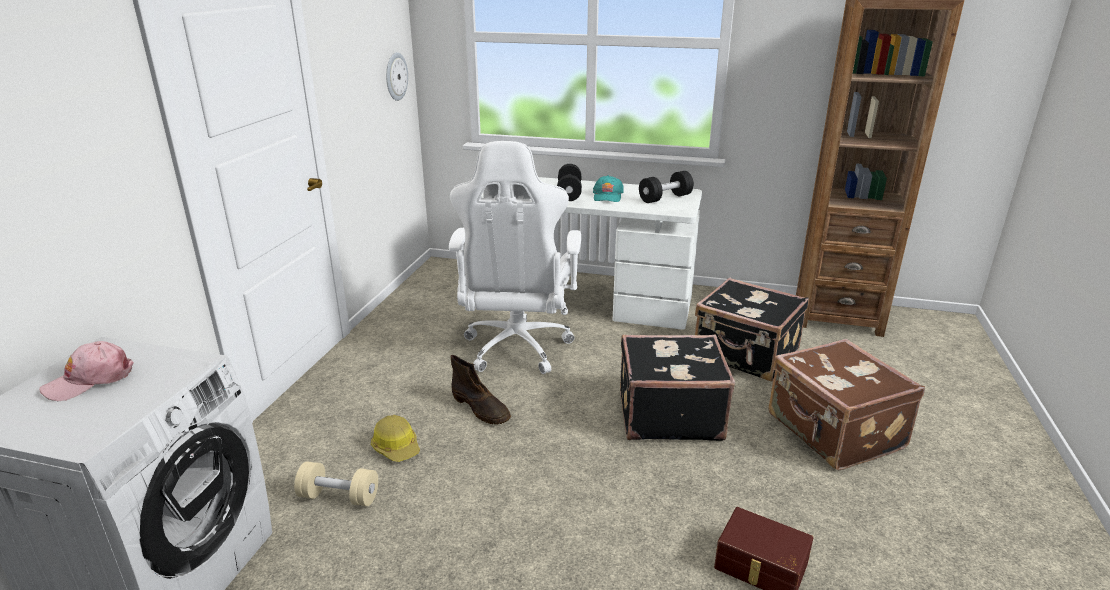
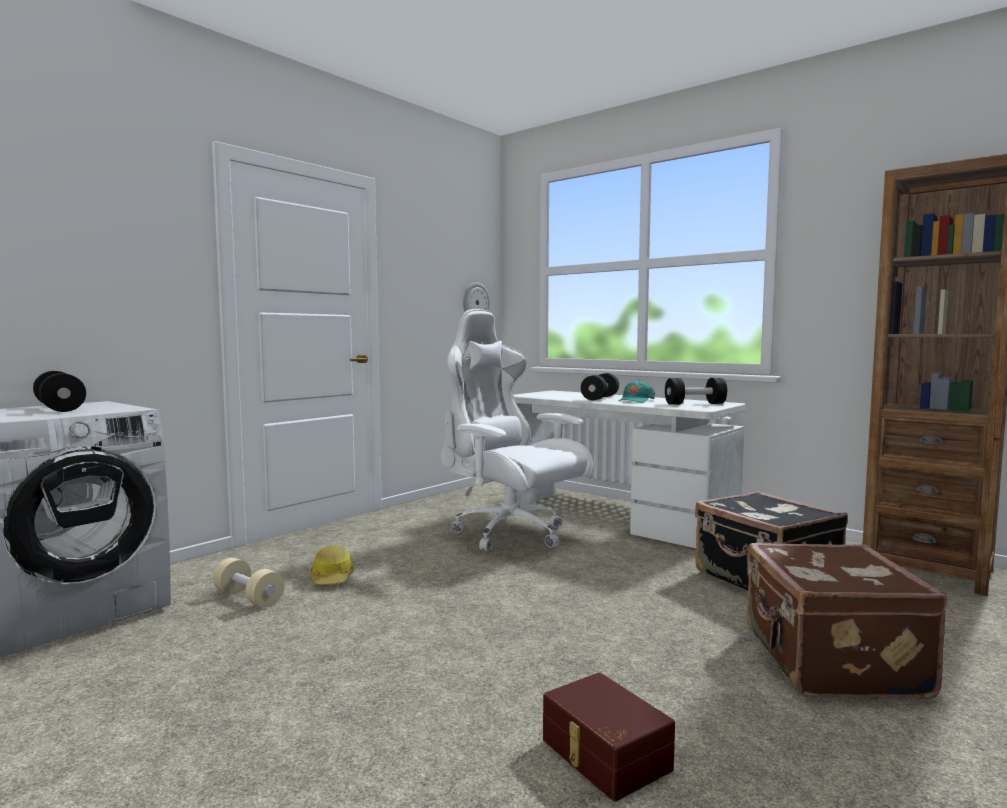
camera: 25 degrees right, 20 degrees down
pink cap [39,341,134,401] -> black dumbbell [33,371,86,412]
white office chair [449,141,581,374] -> white office chair turned 105 degrees clockwise [441,309,593,551]
brown boot [451,355,511,425] -> none
black suitcase [620,335,735,441] -> none

